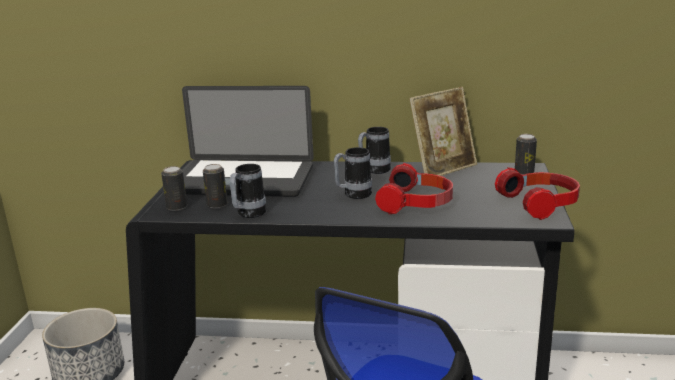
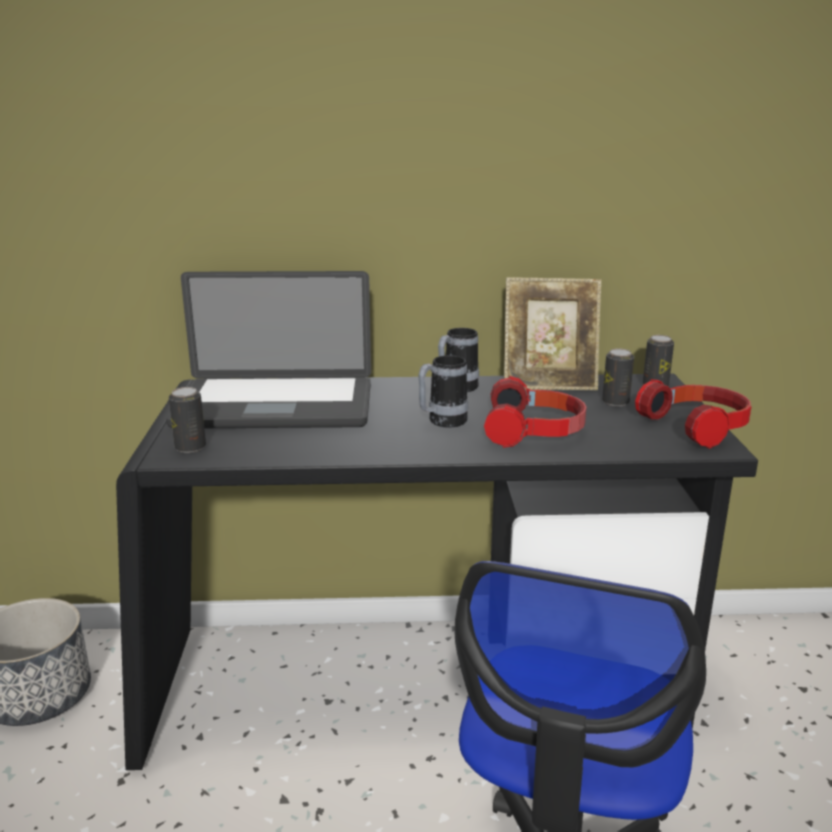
camera: 10 degrees left, 0 degrees up
can [203,164,227,209] -> can moved to [602,349,634,407]
mug [229,164,266,218] -> none
picture frame [409,87,477,176] -> picture frame turned 45 degrees clockwise [504,277,601,390]

